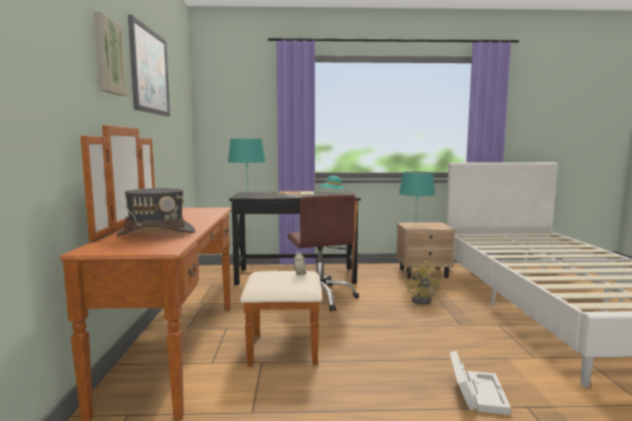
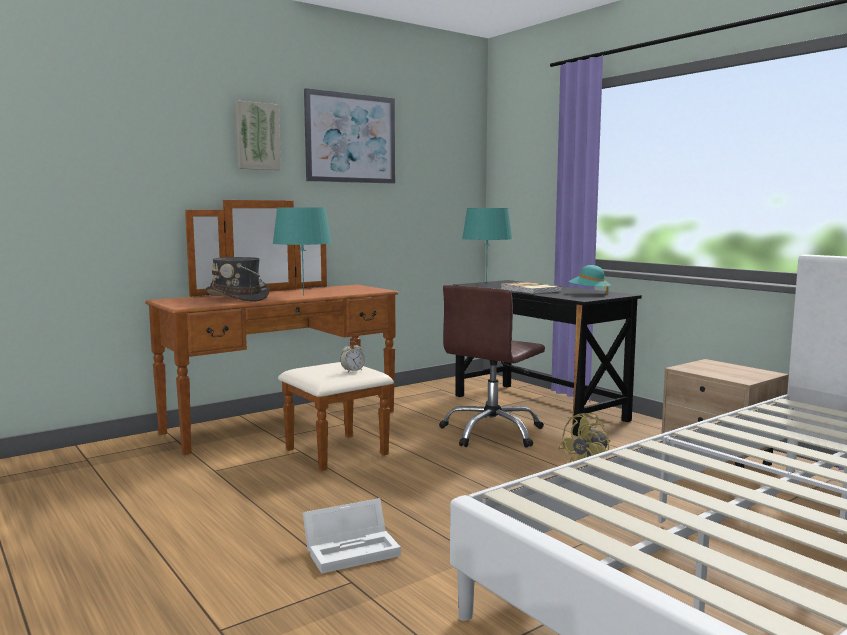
camera: 55 degrees right, 0 degrees up
turquoise table lamp [399,172,435,213] -> turquoise table lamp moved to [273,207,331,296]

